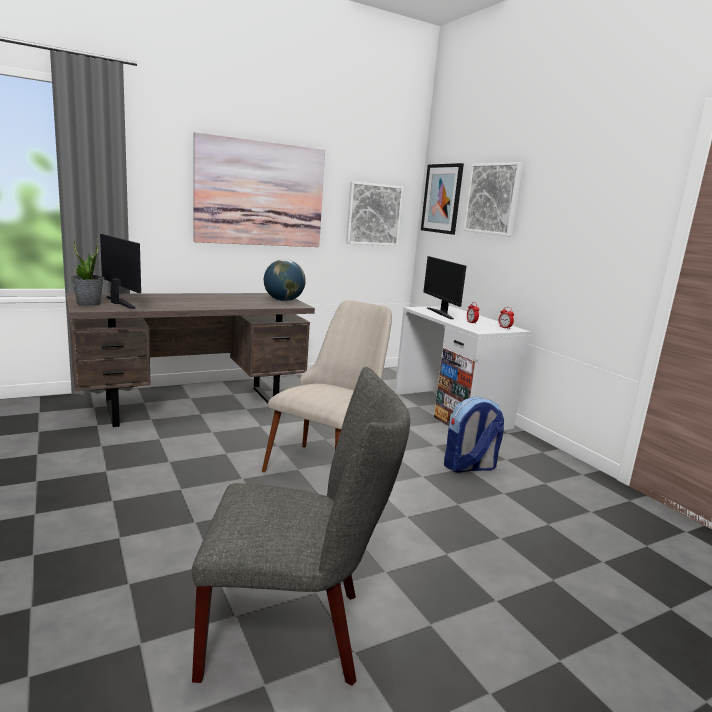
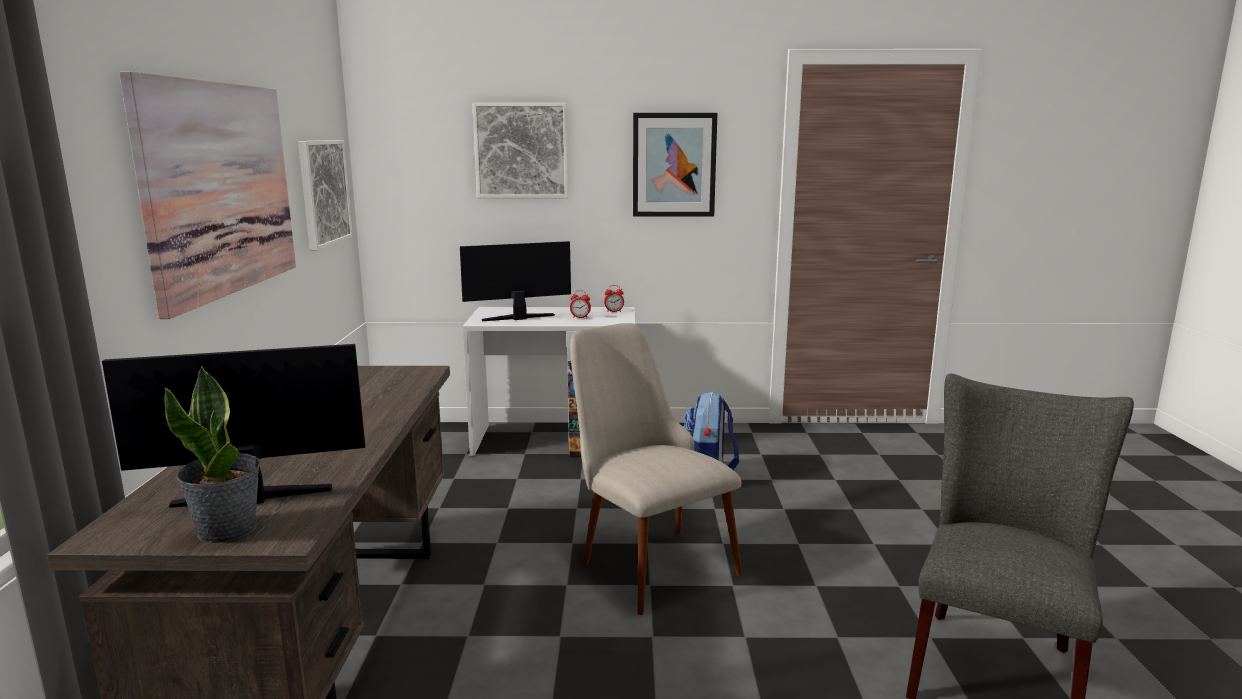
camera: 60 degrees left, 0 degrees up
globe [264,259,306,301] -> none
picture [421,163,464,235] -> picture moved to [633,113,717,217]
monitor [423,256,466,319] -> monitor turned 150 degrees clockwise [460,241,571,321]

